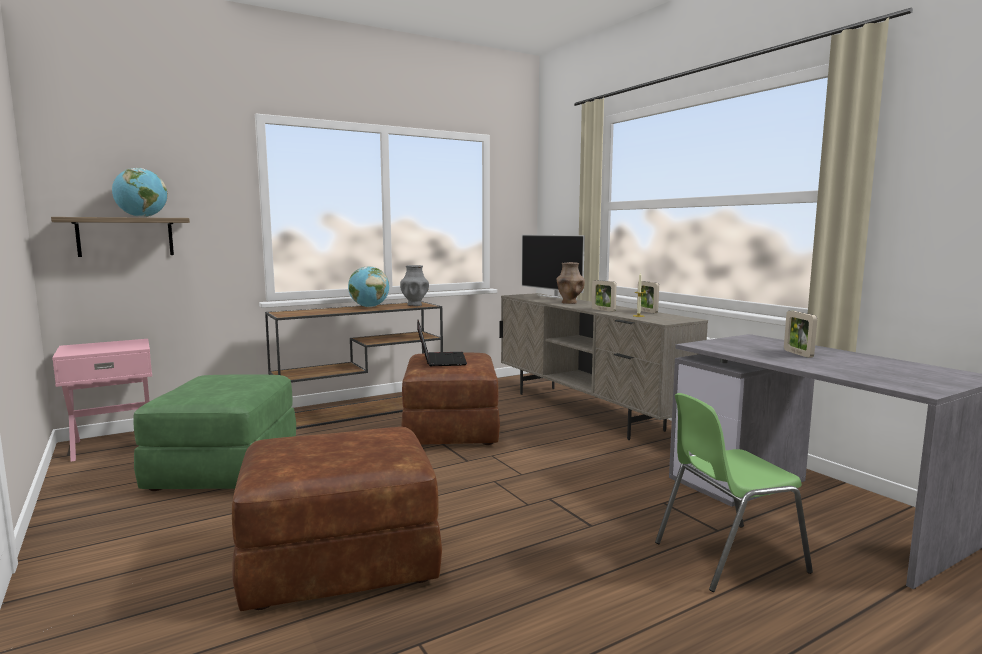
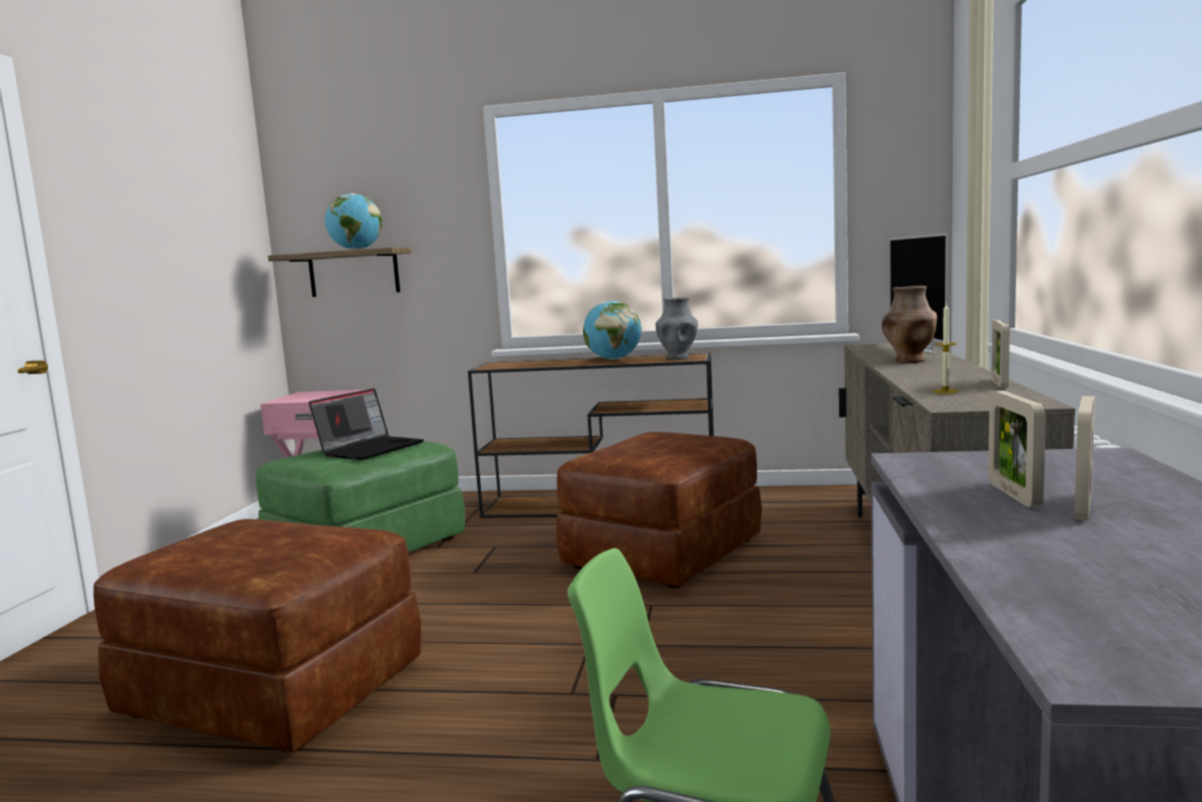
camera: 40 degrees right, 0 degrees up
laptop [417,320,467,366] -> laptop moved to [309,388,424,460]
picture frame [592,280,617,312] -> picture frame moved to [988,391,1046,507]

